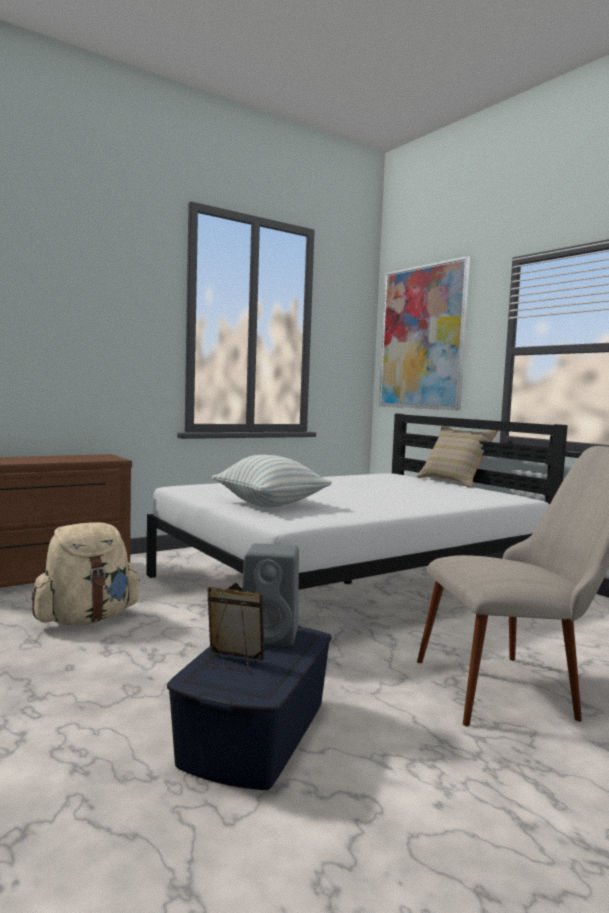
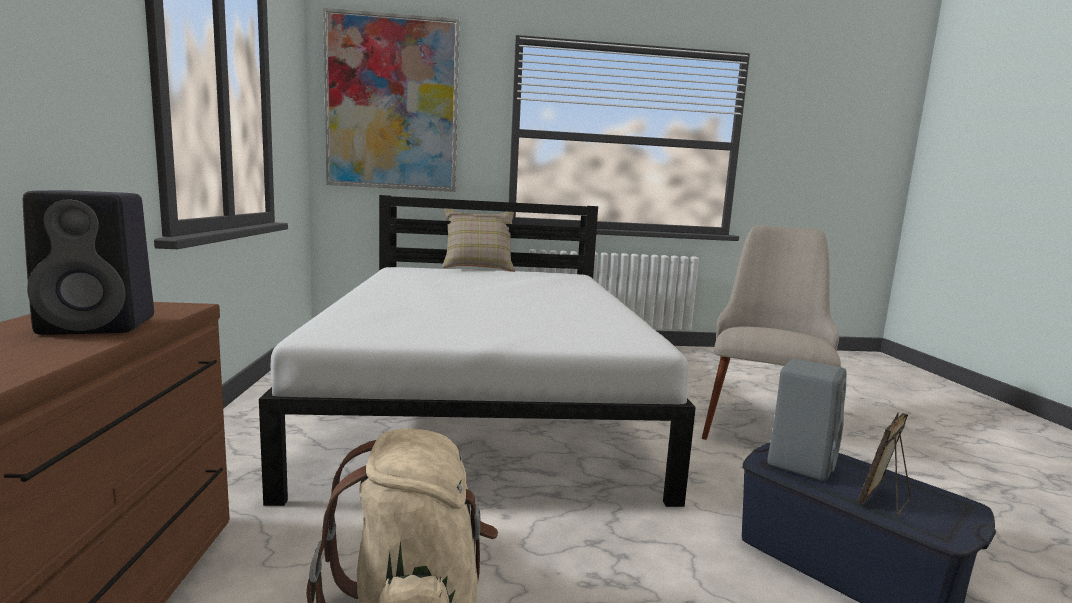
camera: 60 degrees left, 5 degrees up
pillow [212,455,332,507] -> none
none -> black speaker [23,190,154,335]

